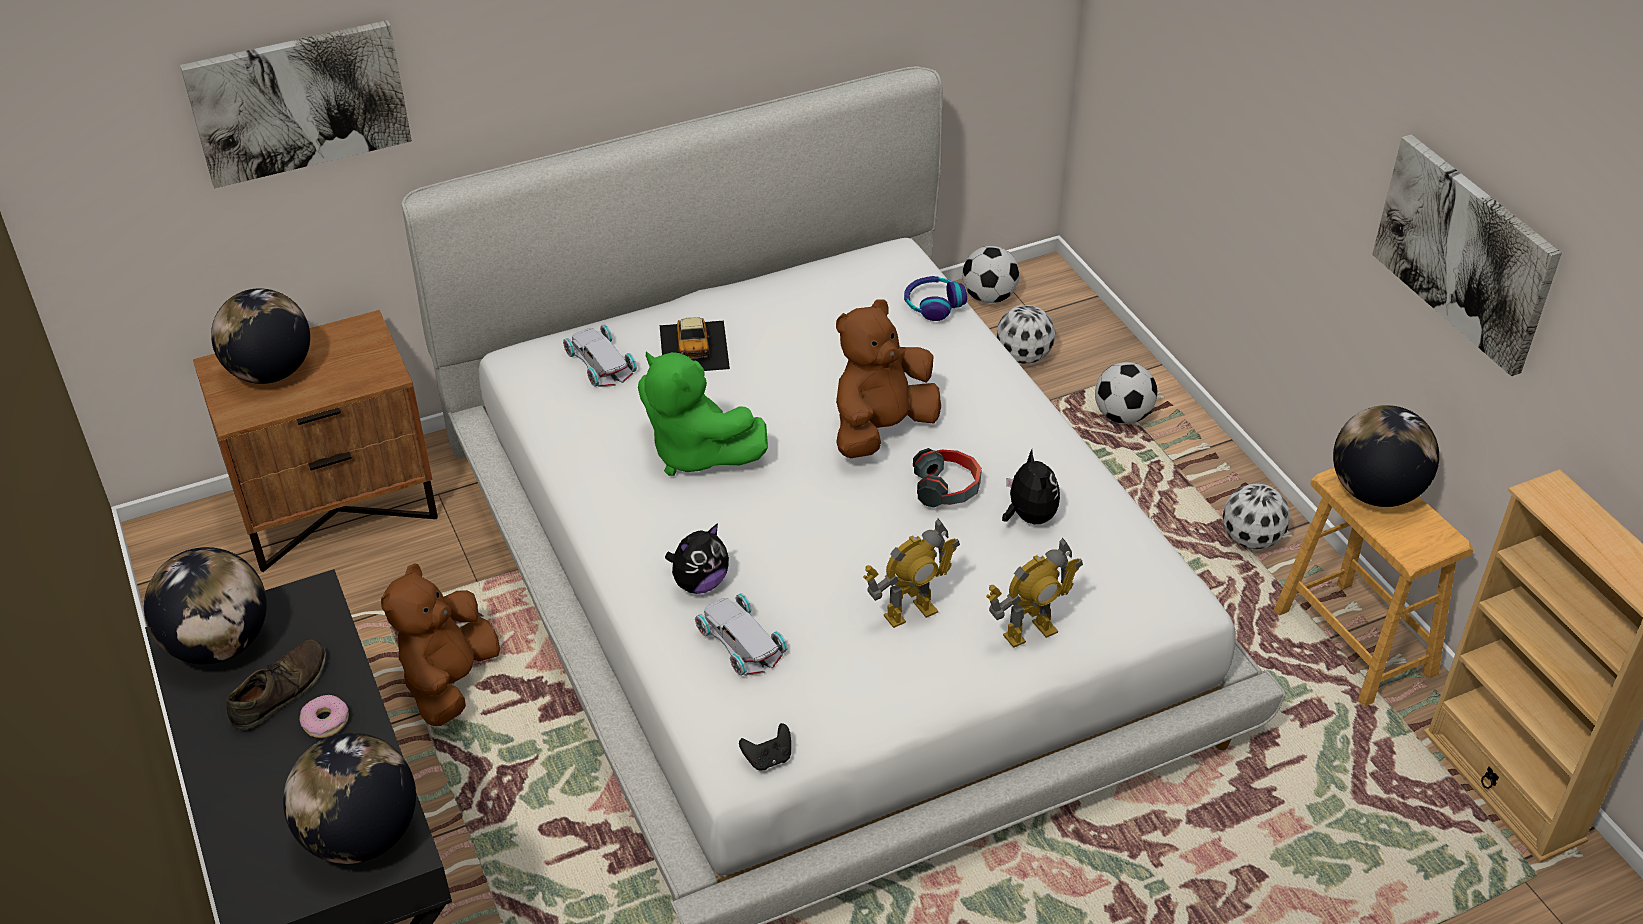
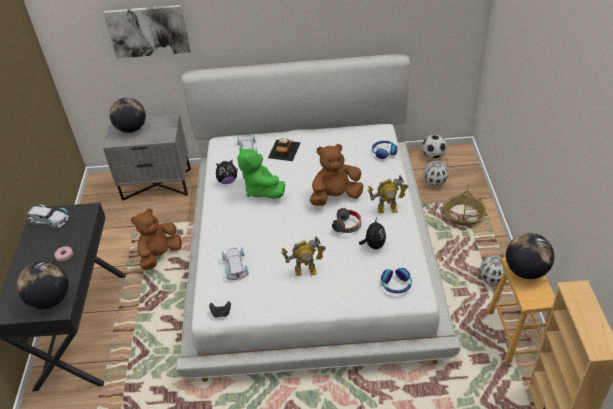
camera: 25 degrees right, 0 degrees up
globe [144,547,267,664] -> white toy car [27,204,69,229]
brown nightstand [193,310,438,572] -> grey nightstand [103,114,191,201]
brown shoe [226,639,326,730] -> none
plush toy [665,523,729,594] -> plush toy moved to [216,160,238,184]
toy robot [986,538,1083,648] -> toy robot moved to [368,175,409,213]
football [1095,362,1158,424] -> basket [444,184,486,226]
picture [1372,134,1562,376] -> none
none -> headphones [381,268,412,293]

